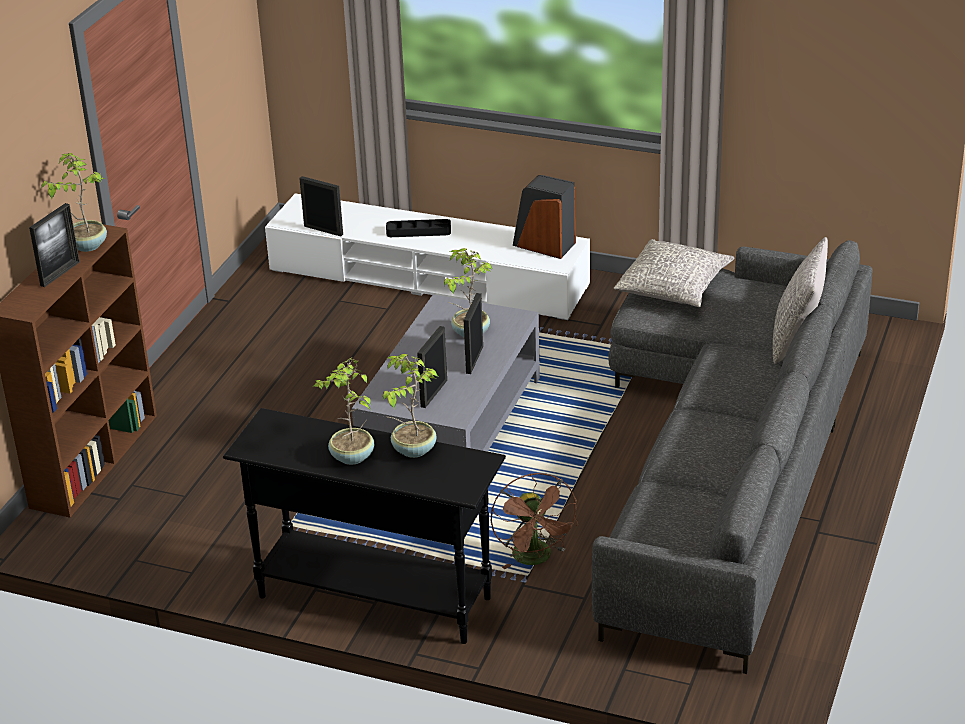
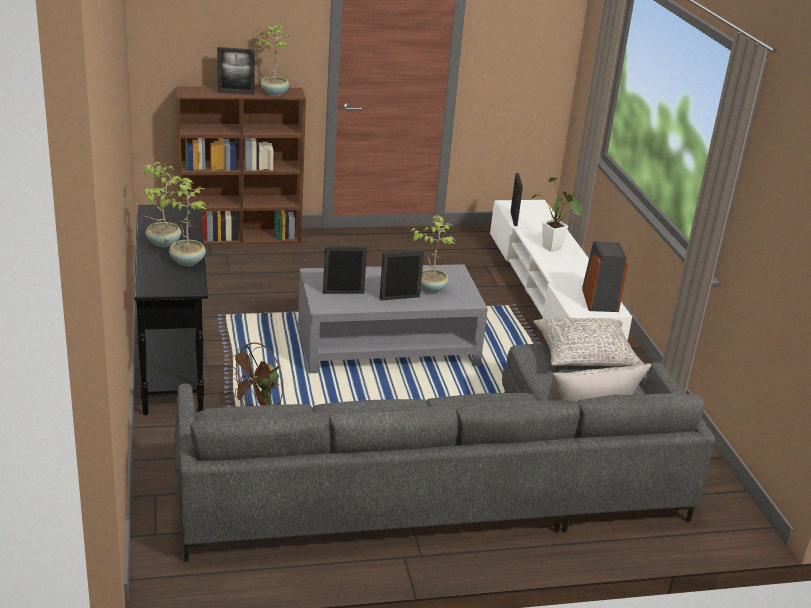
camera: 55 degrees right, 5 degrees down
black tray [386,219,451,237] -> potted plant [532,177,584,252]

